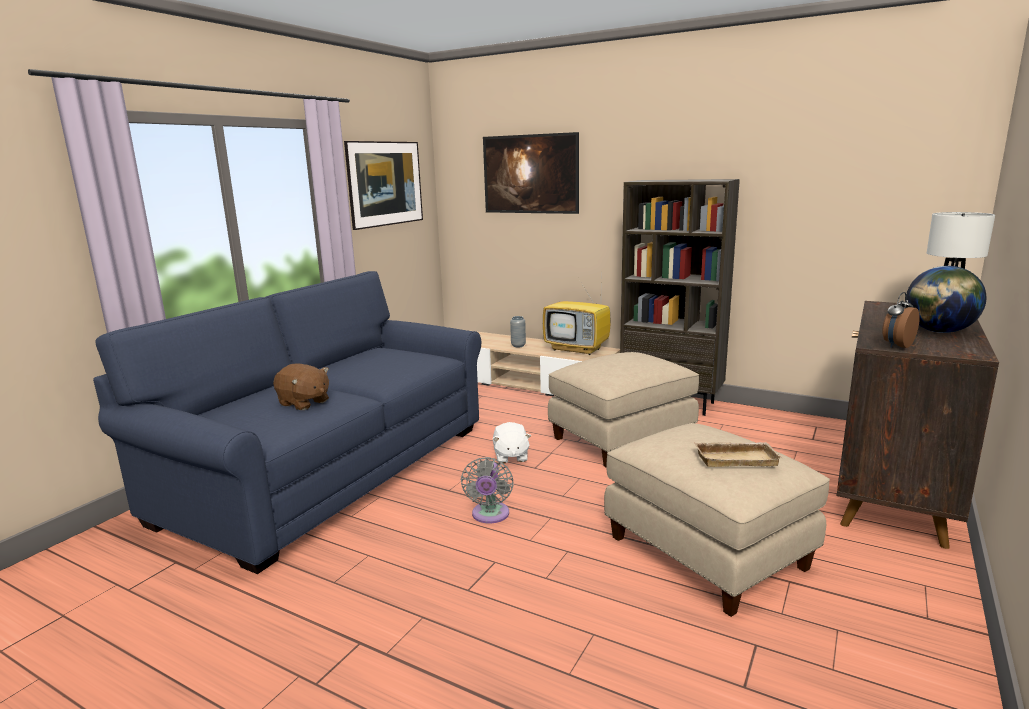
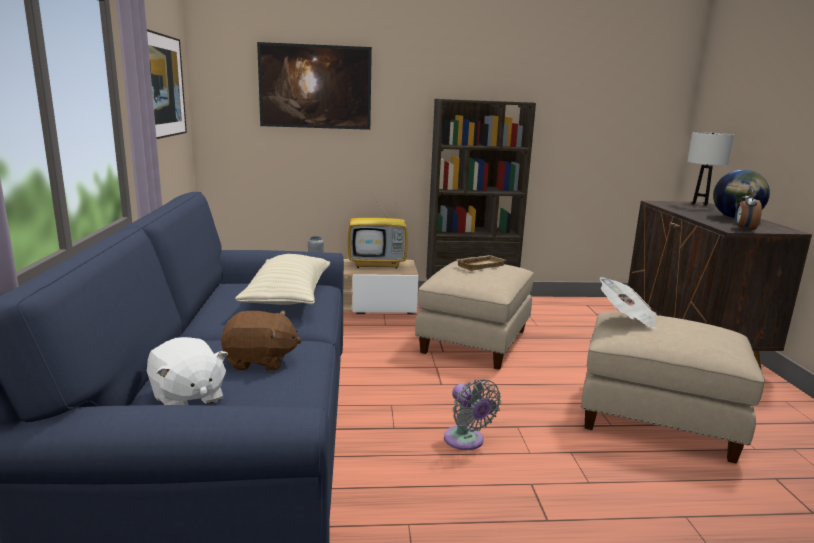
camera: 35 degrees left, 0 degrees up
white plush toy [493,422,531,464] -> white plush toy moved to [147,337,228,405]
beige tray [694,442,782,467] -> beige tray moved to [455,255,505,271]
none -> beige pillow [235,254,330,305]
none -> newspaper [600,277,657,329]

